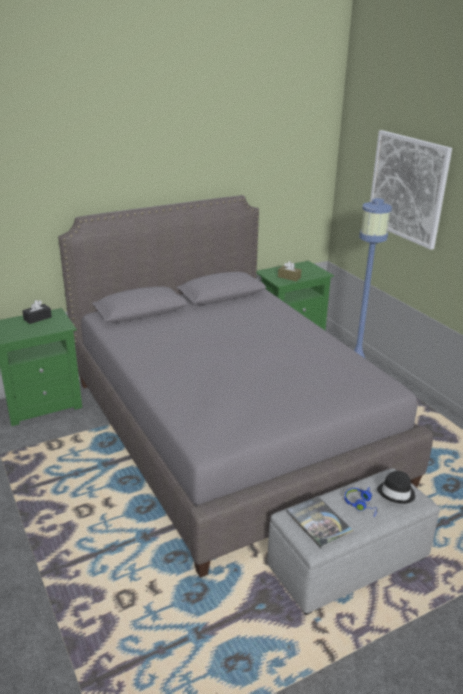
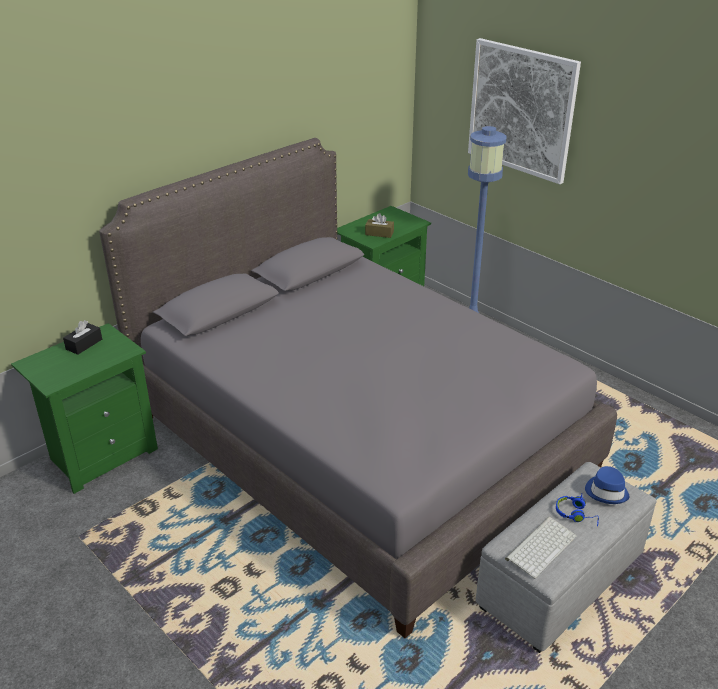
camera: 15 degrees left, 5 degrees up
book [286,496,354,548] -> keyboard [505,517,577,579]
black hat [377,471,415,504] -> blue hat [585,466,629,504]

